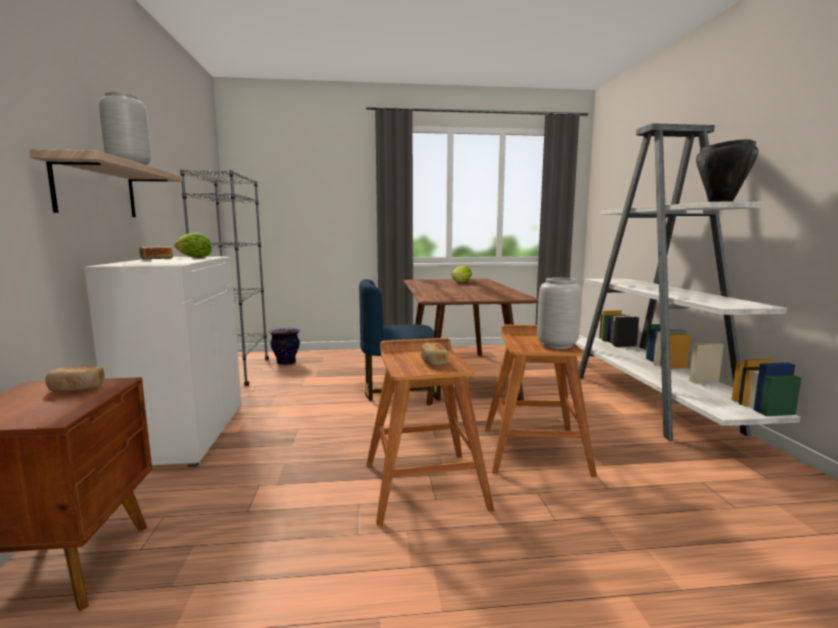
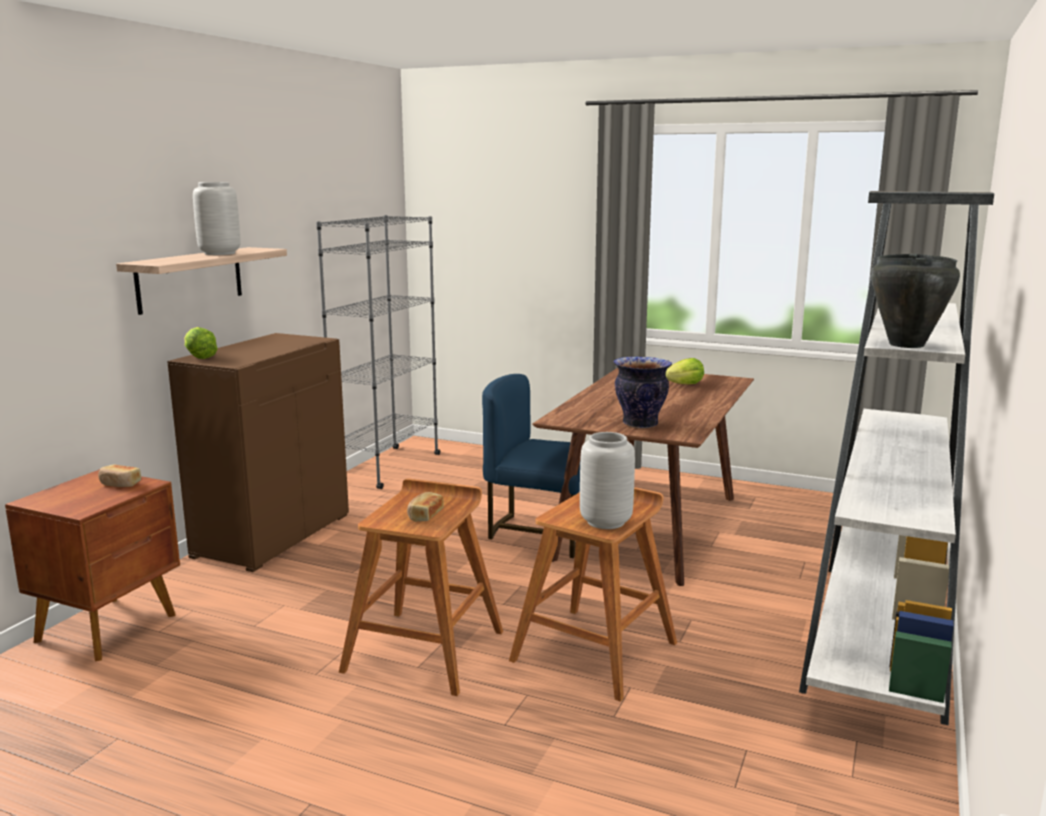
camera: 30 degrees right, 5 degrees up
white cabinet [84,257,241,467] -> brown cabinet [167,333,349,572]
bread [139,246,173,259] -> none
lettuce [174,232,212,258] -> lettuce moved to [184,327,218,359]
vase [269,328,300,365] -> vase moved to [613,357,672,428]

